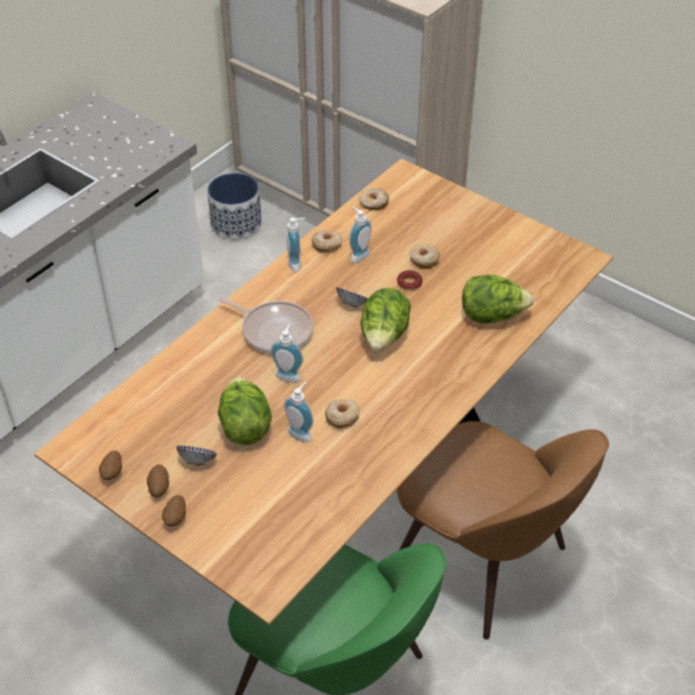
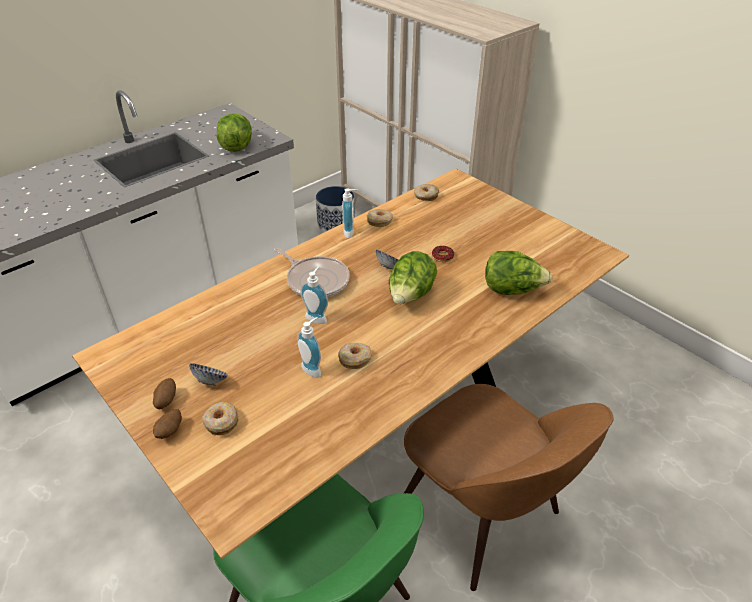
camera: 10 degrees right, 5 degrees down
potato [99,450,122,480] -> none
lettuce [218,376,272,445] -> lettuce moved to [217,113,251,152]
soap dispenser [349,206,372,263] -> none
donut [409,244,440,269] -> donut moved to [202,402,238,435]

